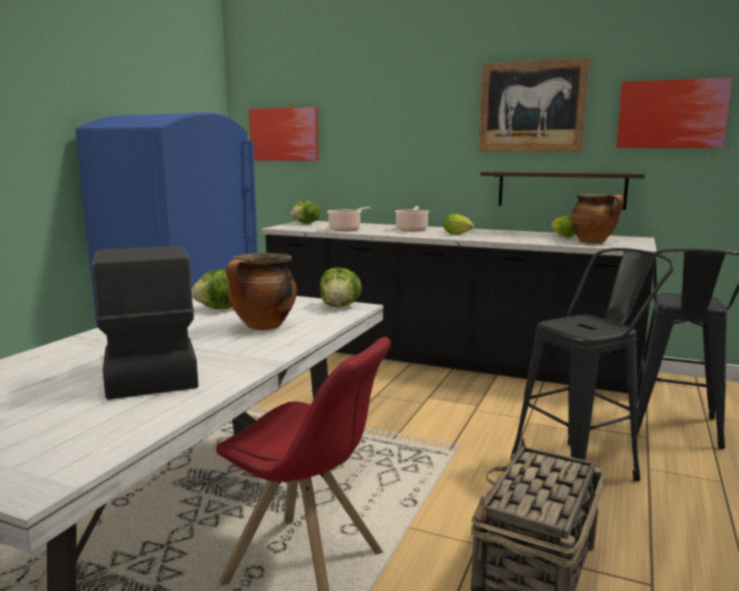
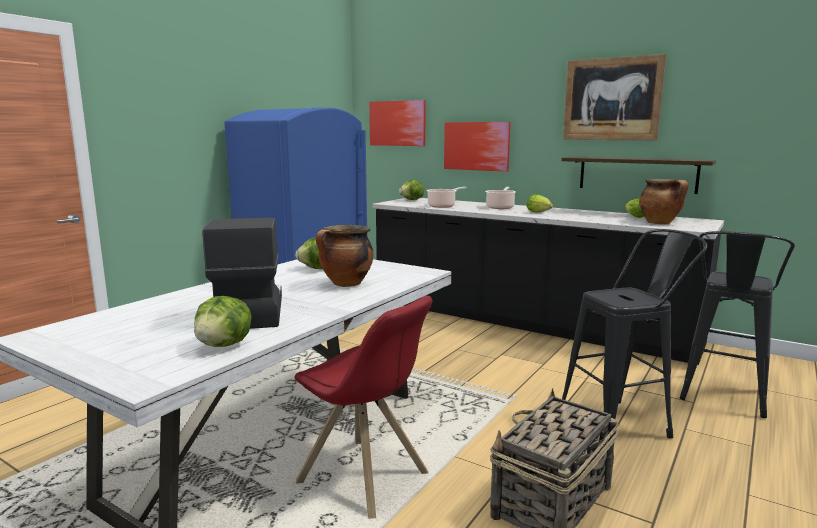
camera: 10 degrees right, 0 degrees up
lettuce [320,267,362,307] -> lettuce moved to [194,296,252,347]
picture [616,77,733,148] -> picture moved to [444,122,510,172]

